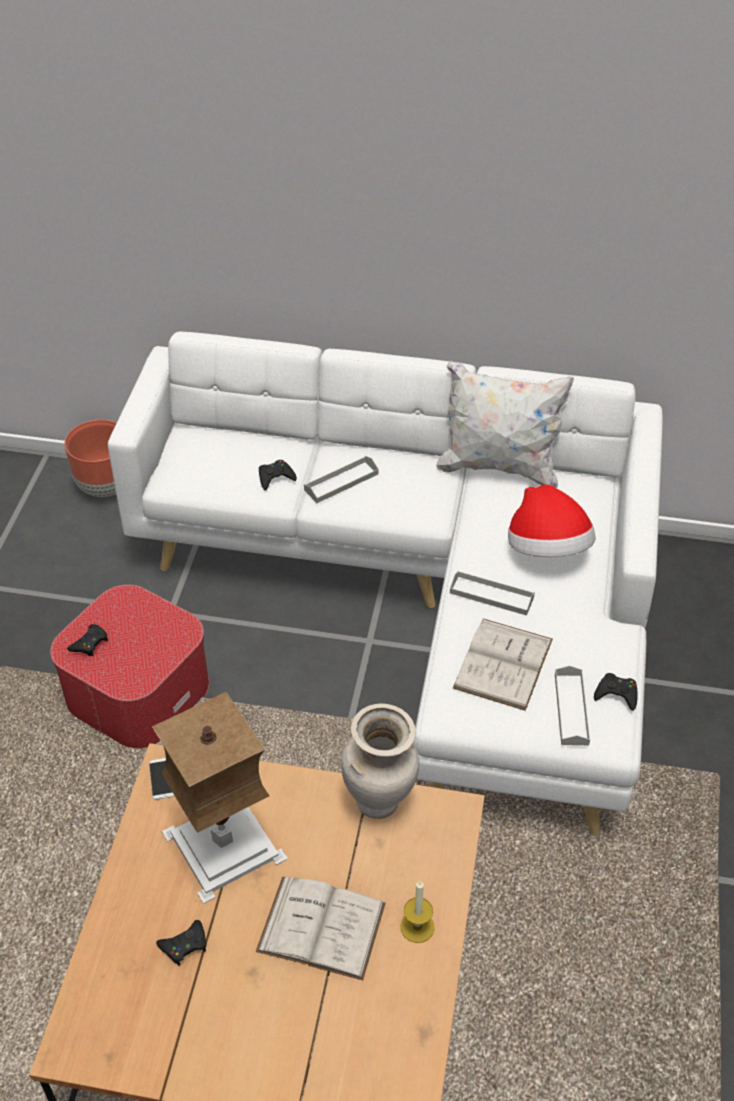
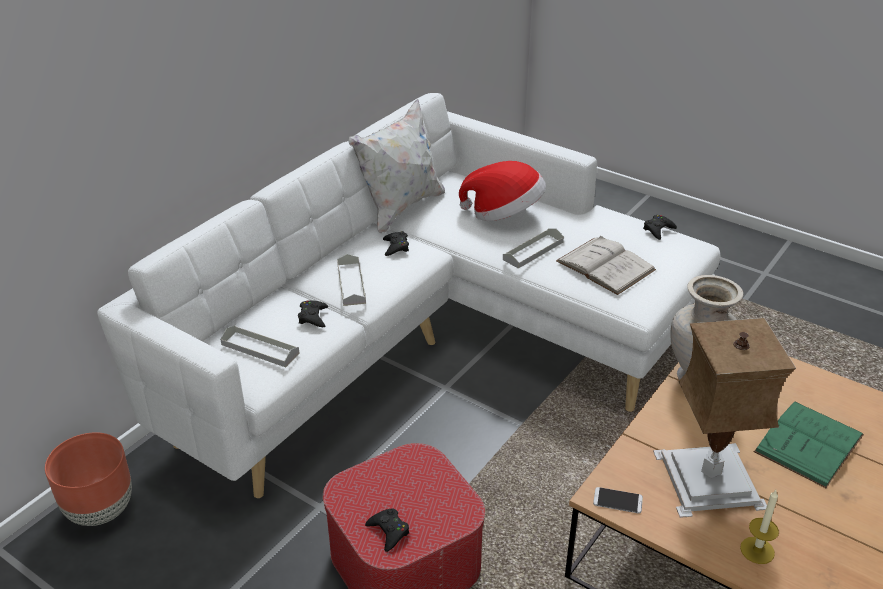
camera: 65 degrees left, 10 degrees down
black game controller [156,920,206,966] -> black game controller moved to [383,231,409,256]
white book [256,876,386,980] -> green book [754,402,864,488]
candle [400,881,435,943] -> candle moved to [740,490,779,564]
grey tray [555,666,590,745] -> grey tray moved to [220,325,299,367]

